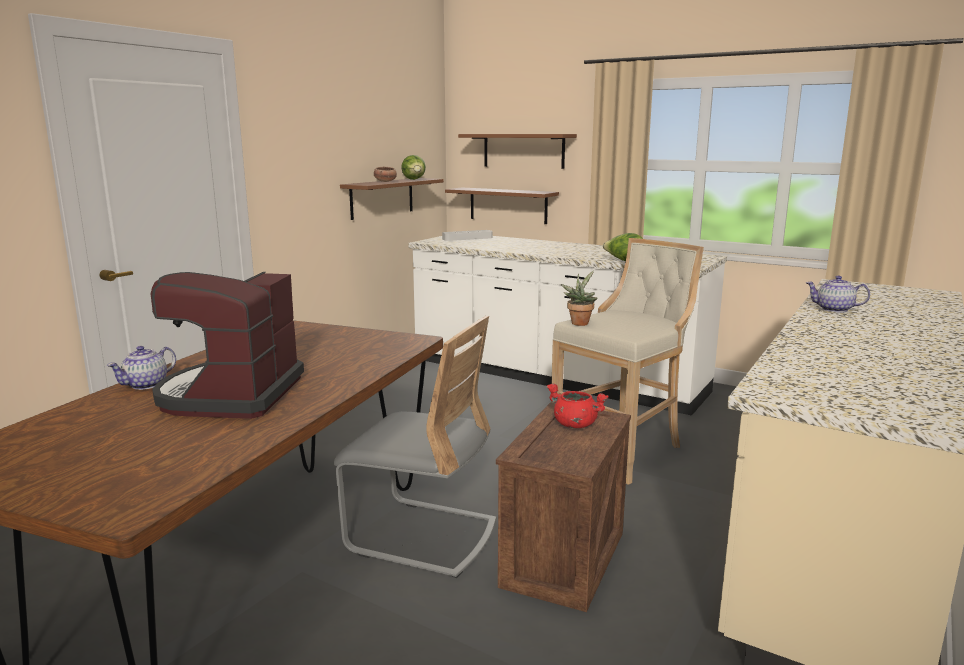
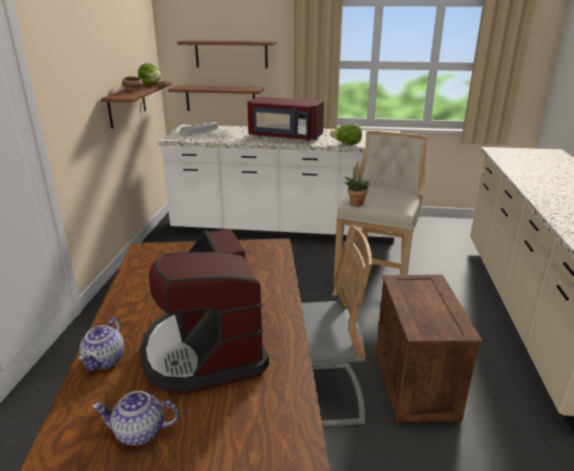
camera: 25 degrees left, 10 degrees up
red cooking pot [546,384,609,428] -> none
teapot [806,276,870,312] -> teapot moved to [92,391,179,446]
none -> red microwave [247,97,324,141]

